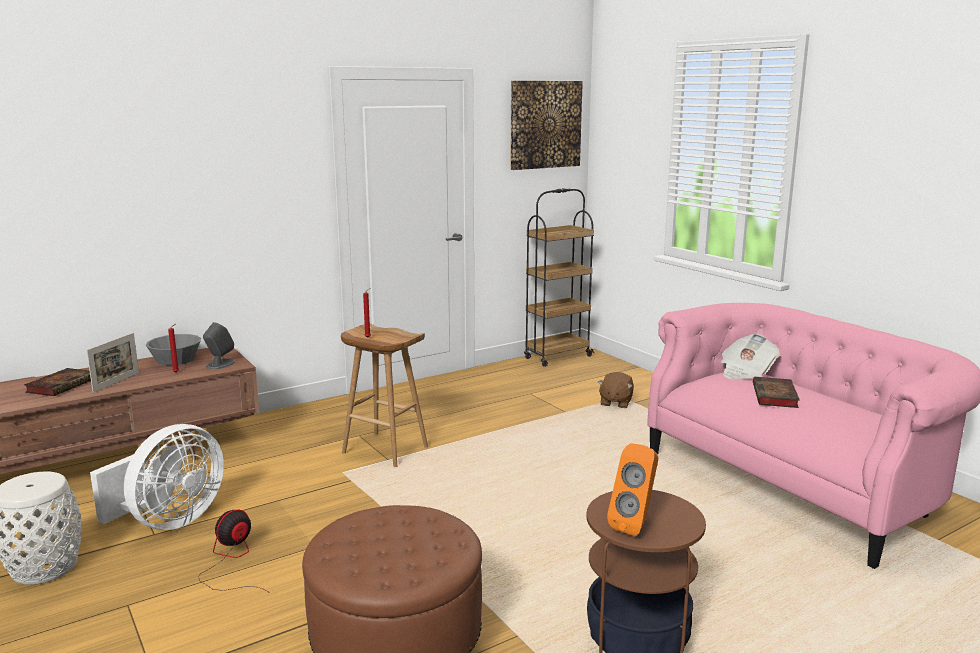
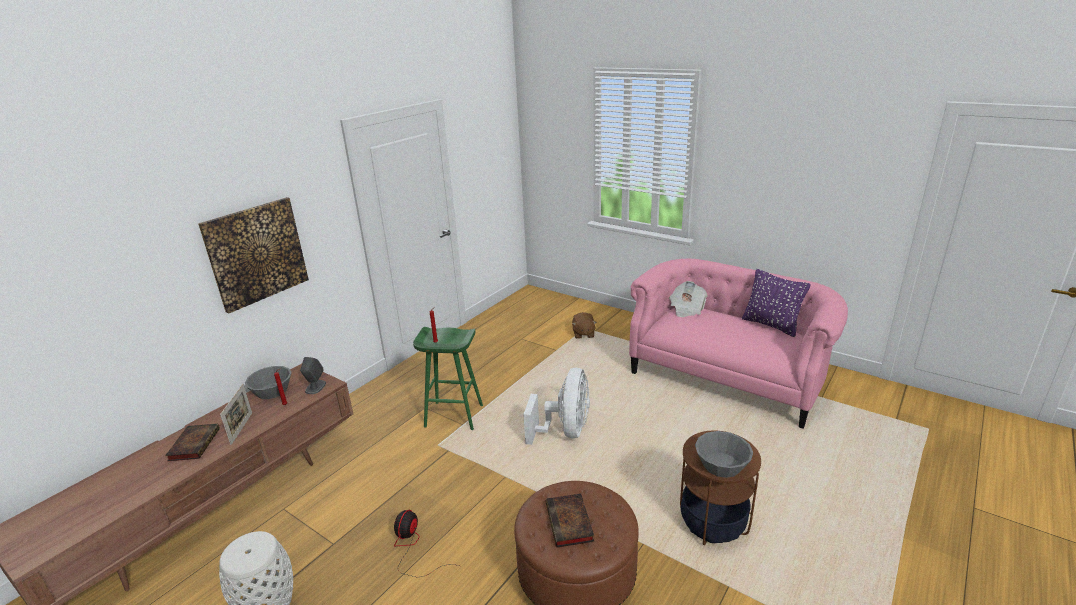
camera: 20 degrees left, 10 degrees up
white fan [90,424,224,530] -> white fan moved to [523,368,590,445]
brown stool [341,323,428,467] -> green stool [413,327,483,430]
picture [510,81,583,170] -> picture moved to [198,197,309,314]
brown cart [524,188,594,367] -> none
orange speaker [607,443,658,536] -> grey bowl [695,431,753,478]
book [753,377,800,408] -> book moved to [546,494,594,548]
none -> purple pillow [742,269,811,337]

